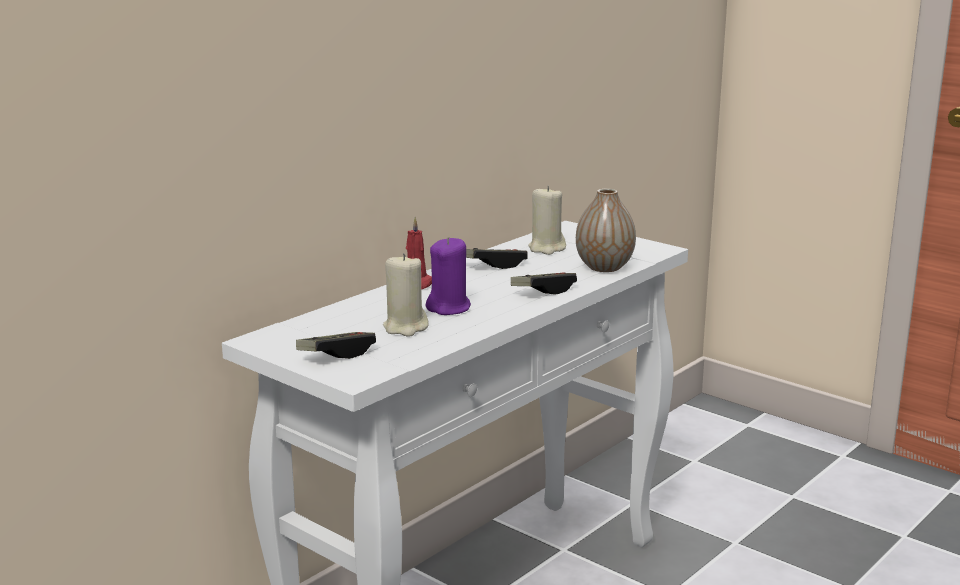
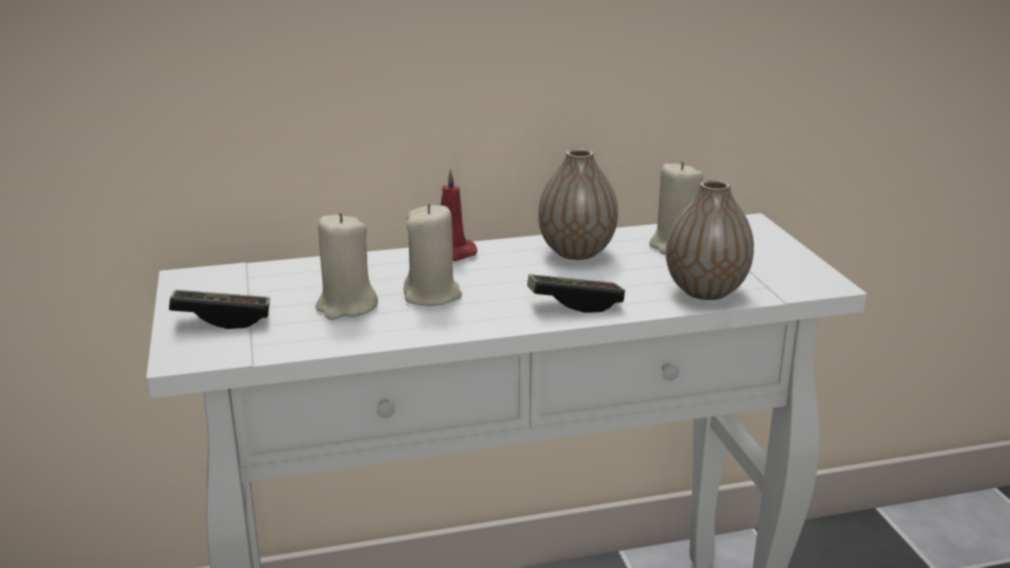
camera: 35 degrees right, 5 degrees up
purple candle [426,237,471,315] -> beige candle [403,204,462,306]
game controller [466,248,528,269] -> vase [538,149,618,260]

